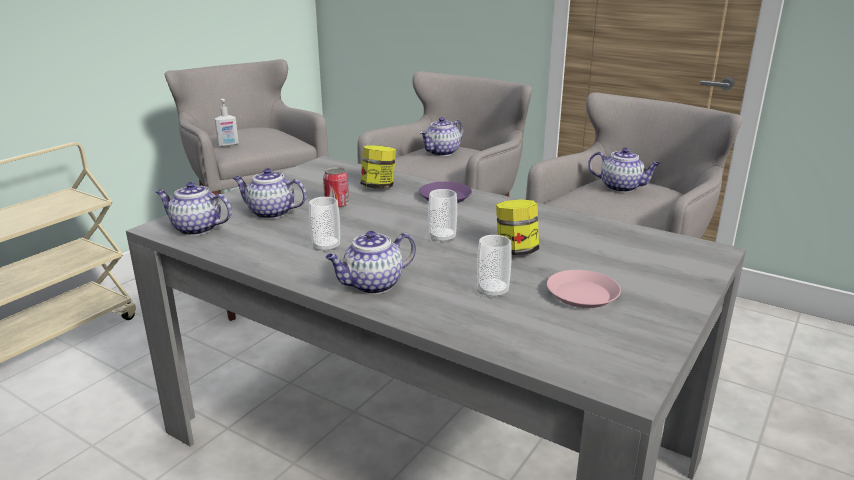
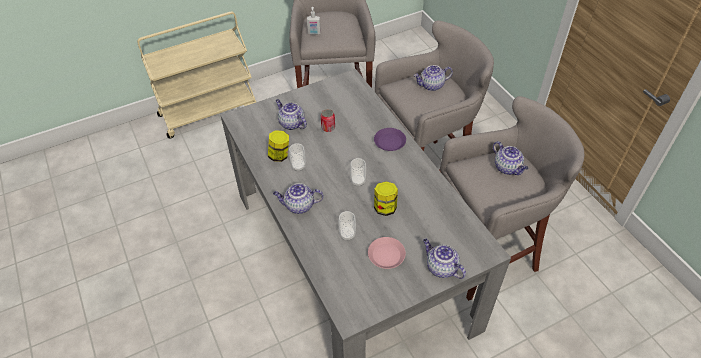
camera: 30 degrees right, 25 degrees up
teapot [156,182,232,236] -> teapot moved to [423,239,466,279]
jar [360,145,396,189] -> jar moved to [268,130,289,162]

